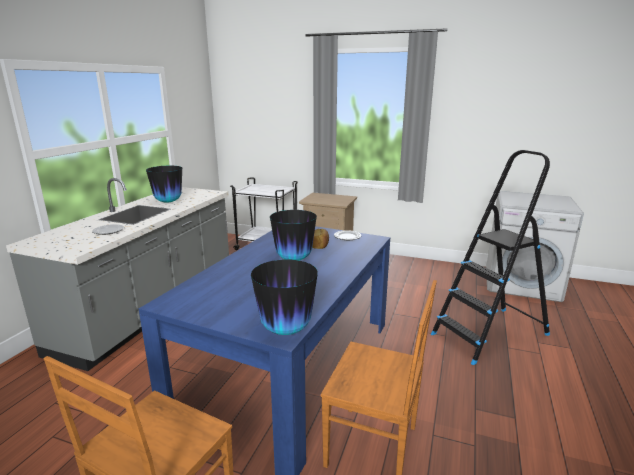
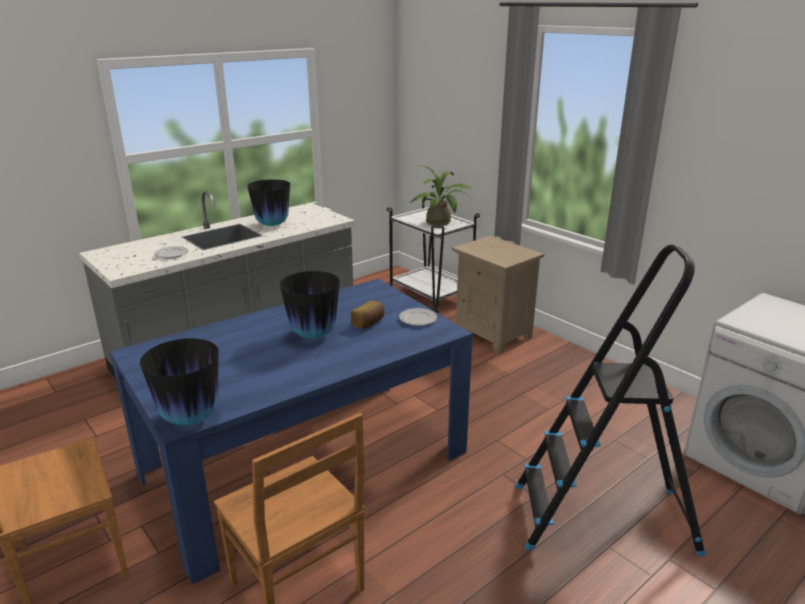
camera: 30 degrees right, 5 degrees up
none -> potted plant [410,165,472,226]

